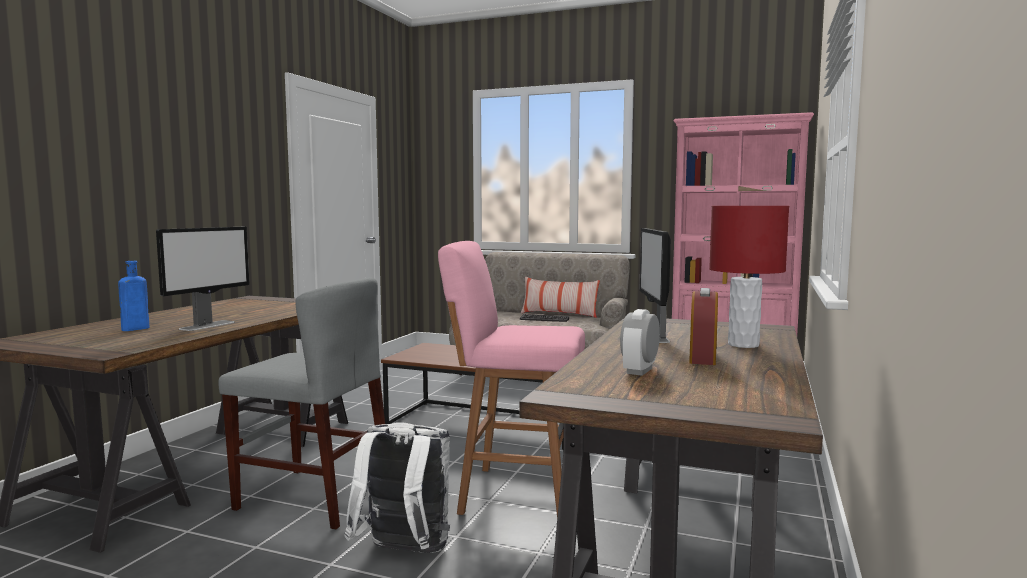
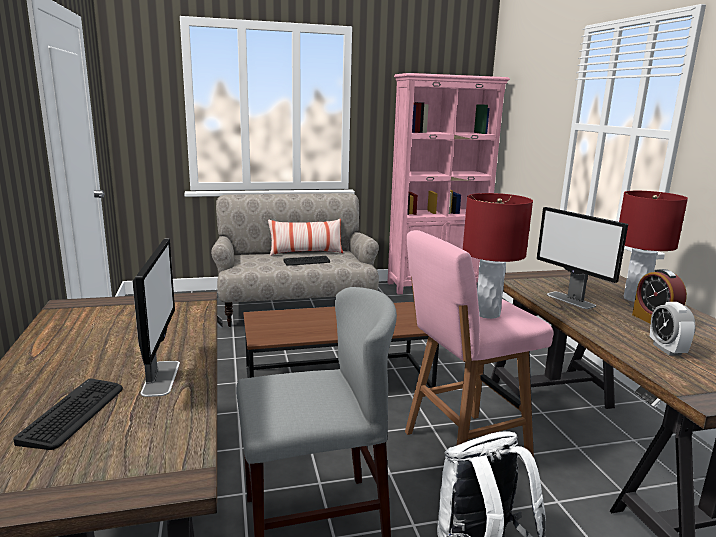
camera: 35 degrees left, 10 degrees up
blue bottle [118,261,149,331] -> keyboard [13,378,123,450]
none -> red table lamp [463,193,533,319]

